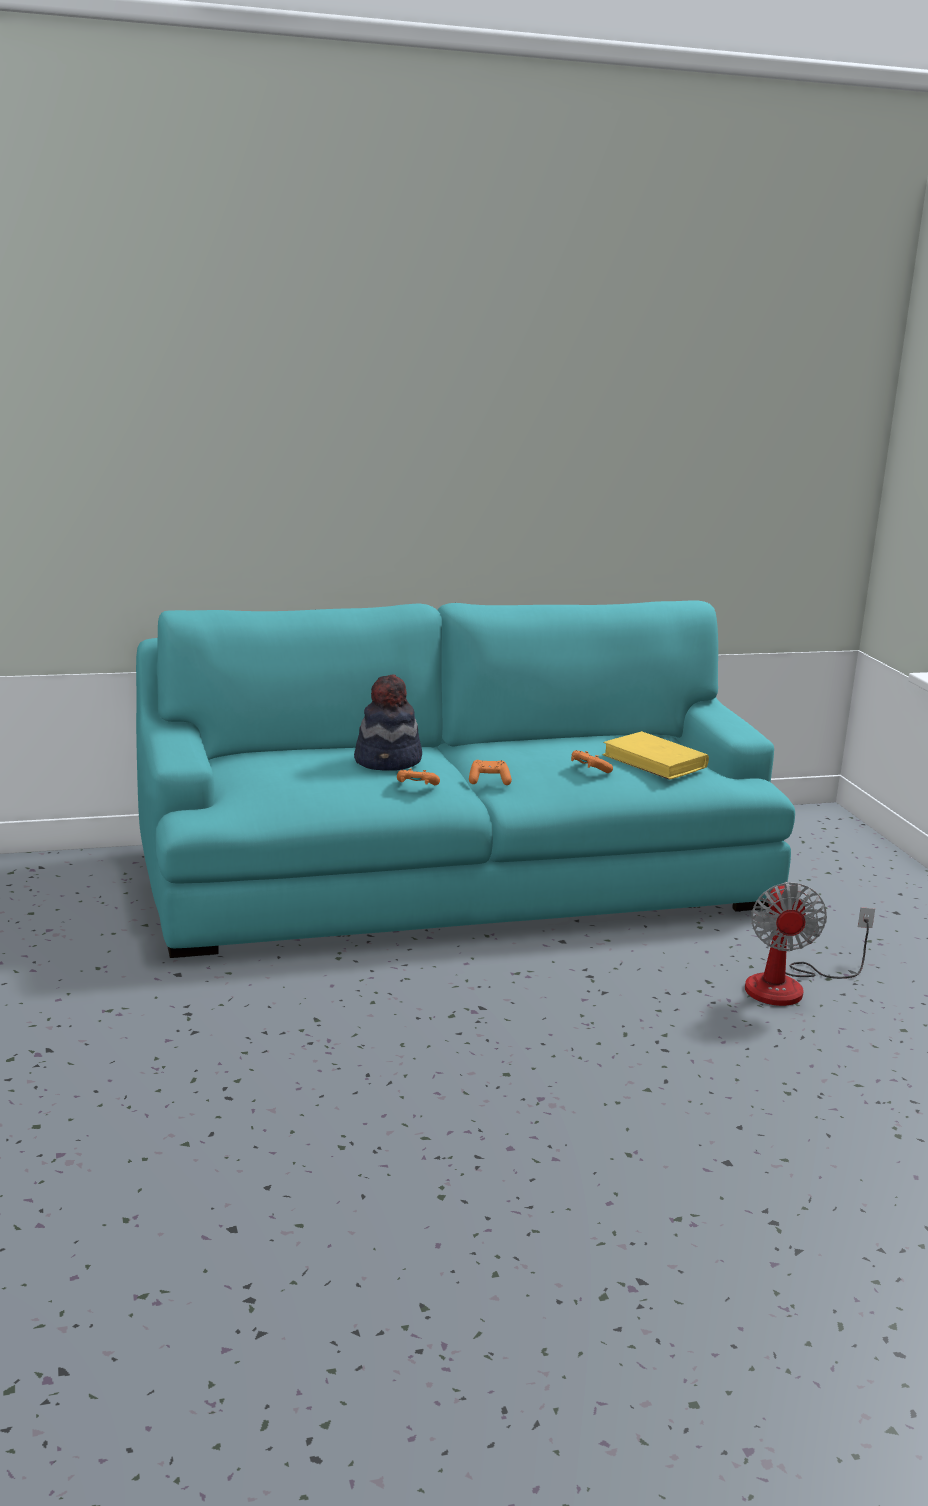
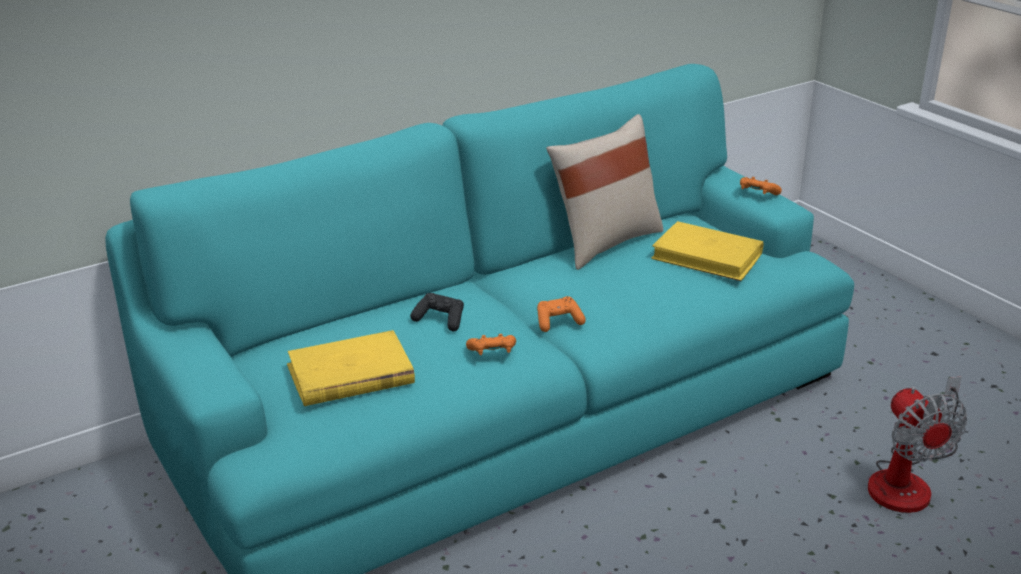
camera: 15 degrees left, 10 degrees up
hat [354,674,422,771] -> black game controller [410,293,464,331]
orange game controller [571,750,613,773] -> orange game controller moved to [740,177,782,195]
none -> yellow book [287,330,415,406]
none -> beige pillow [546,114,663,270]

